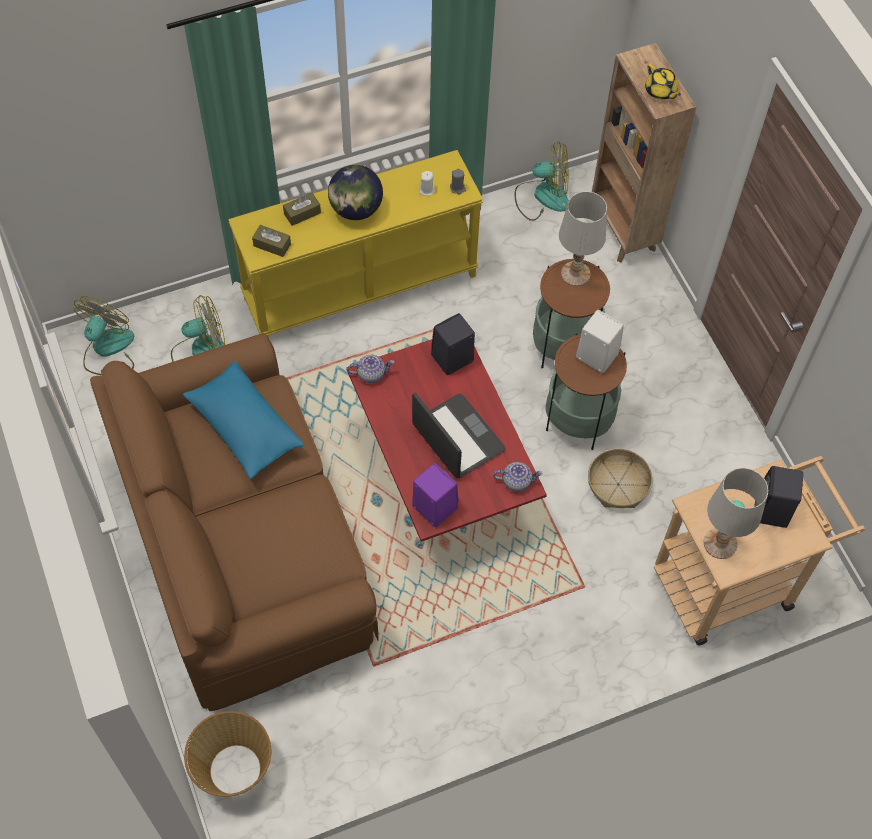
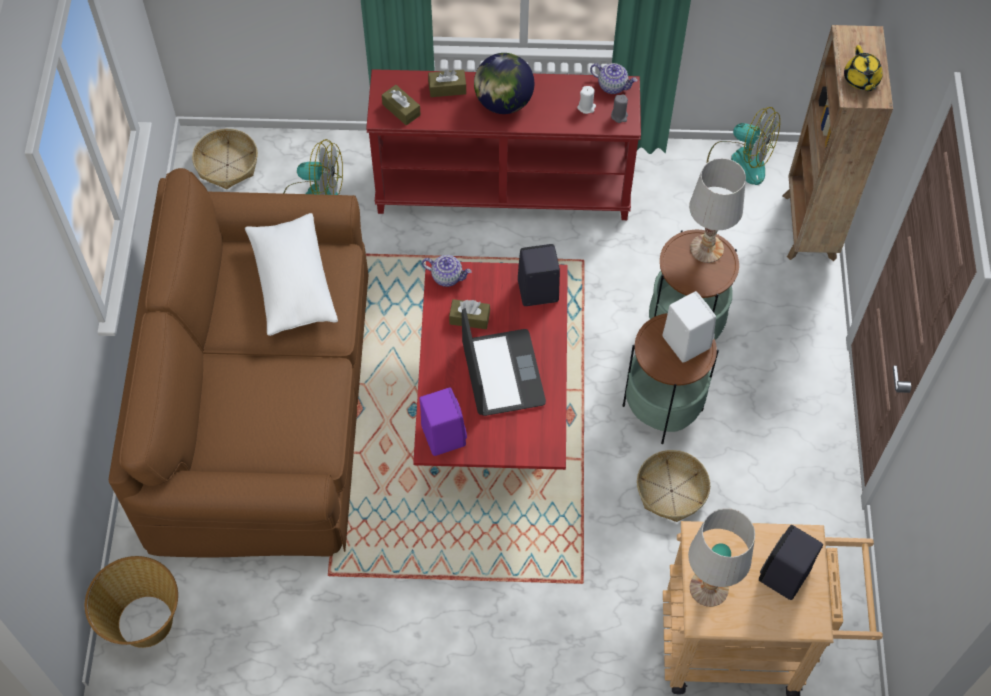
camera: 25 degrees right, 0 degrees up
fan [74,296,134,376] -> basket [192,129,258,189]
blue pillow [182,361,304,479] -> white pillow [245,213,338,336]
yellow console table [228,150,483,338] -> red console table [366,69,641,220]
teapot [493,462,543,492] -> teapot moved to [590,63,638,94]
none -> brown tissue box [449,299,490,329]

